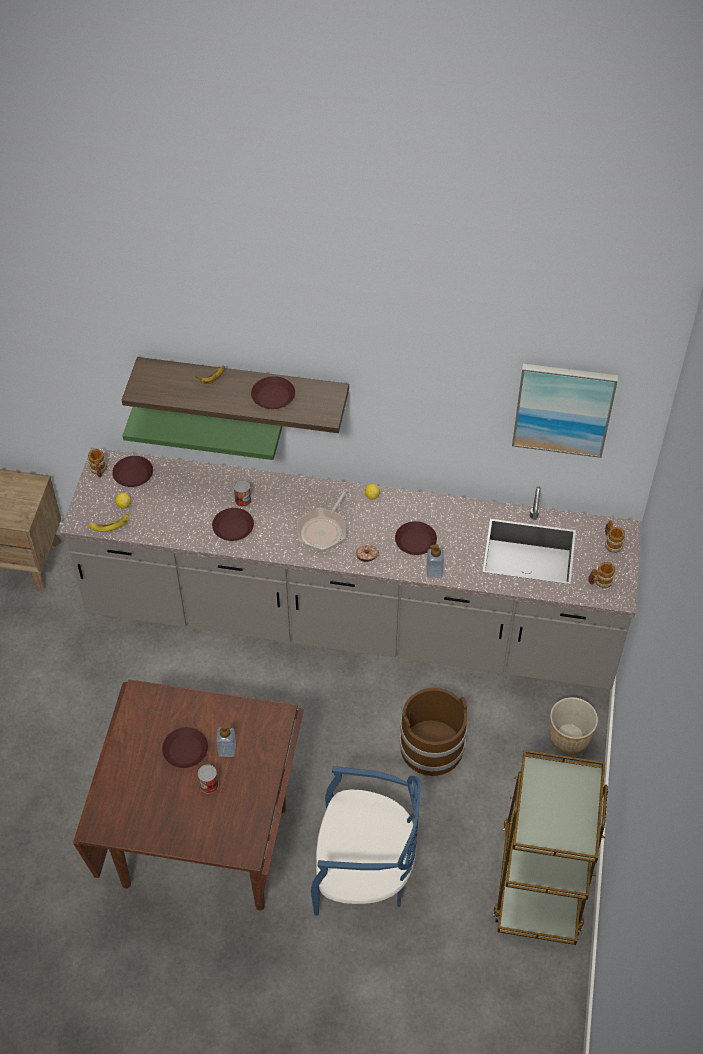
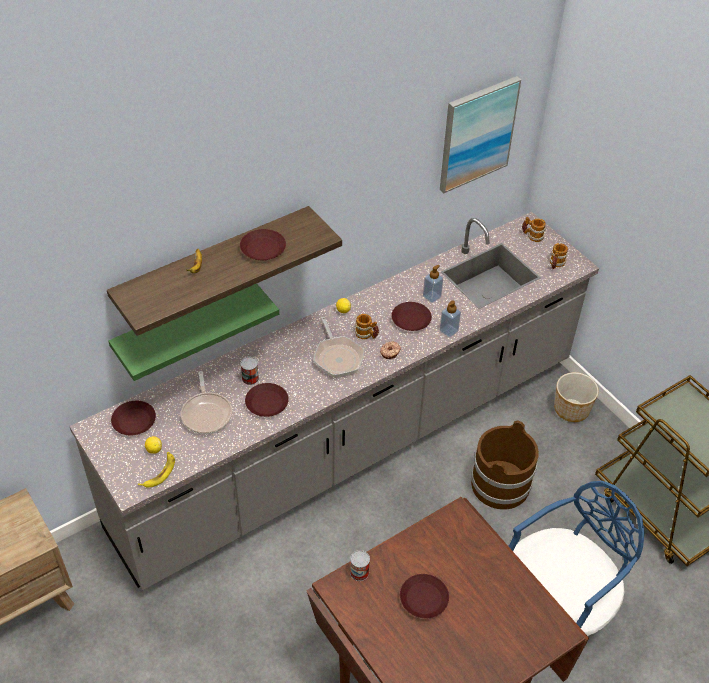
camera: 45 degrees left, 5 degrees down
mug [88,449,107,478] -> mug moved to [355,314,379,339]
can [198,765,219,794] -> can moved to [350,550,370,581]
soap dispenser [216,724,236,757] -> soap dispenser moved to [423,265,443,303]
none -> frying pan [181,371,232,434]

